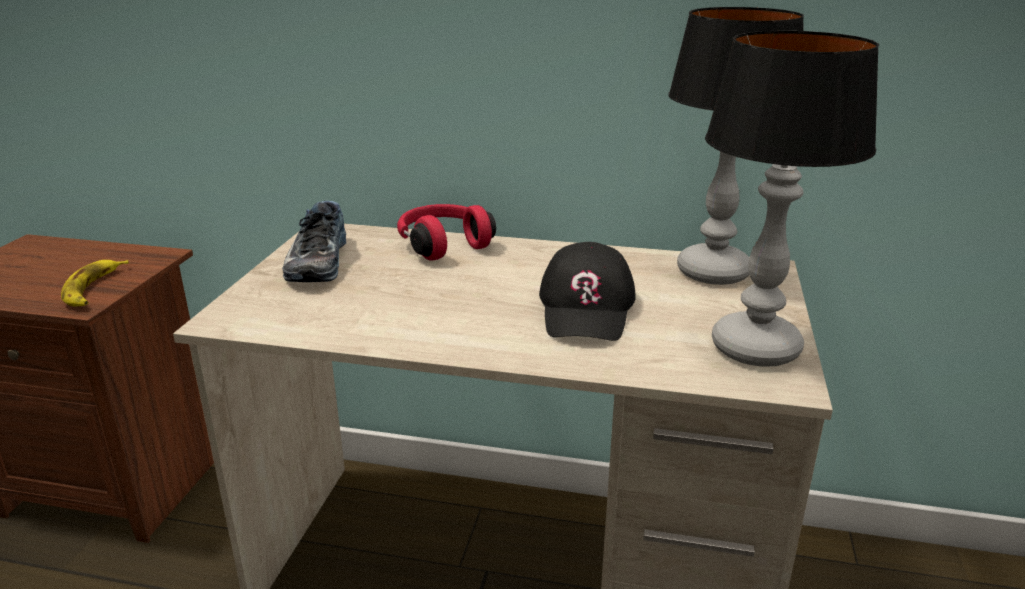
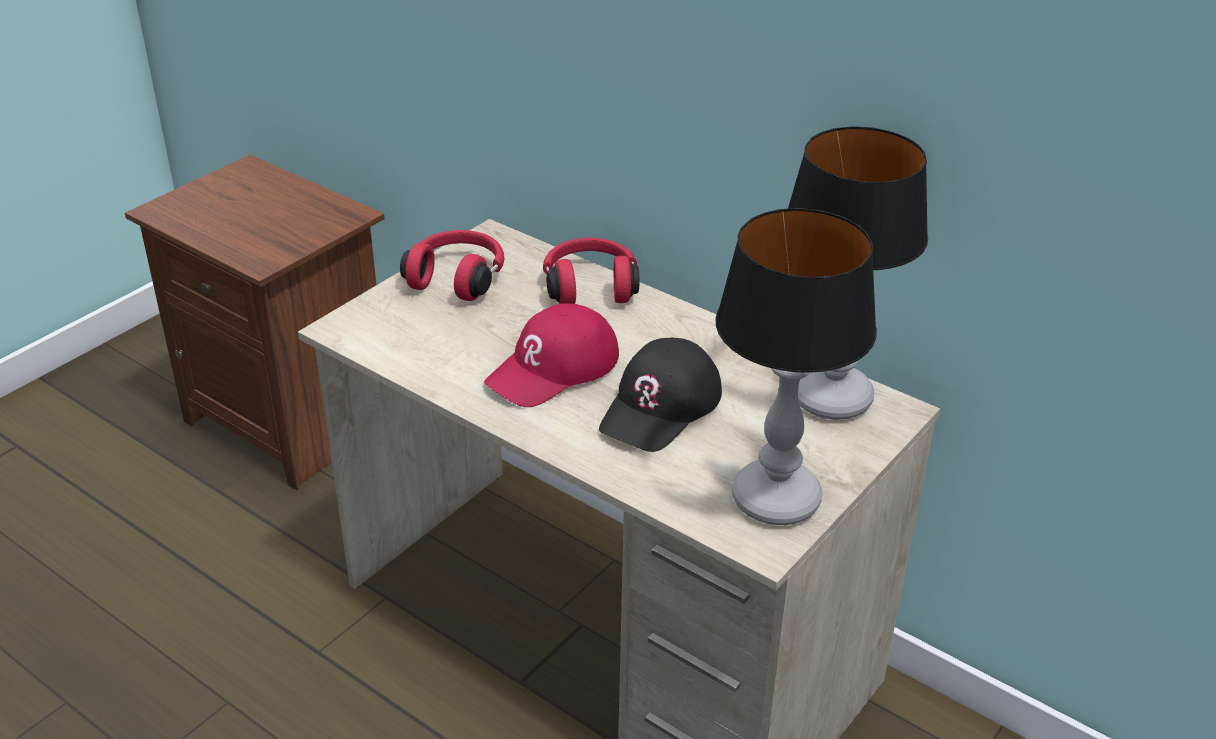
camera: 25 degrees right, 10 degrees up
banana [61,260,129,306] -> none
shoe [282,201,346,282] -> red headphones [400,230,504,301]
none -> red cap [484,303,619,407]

